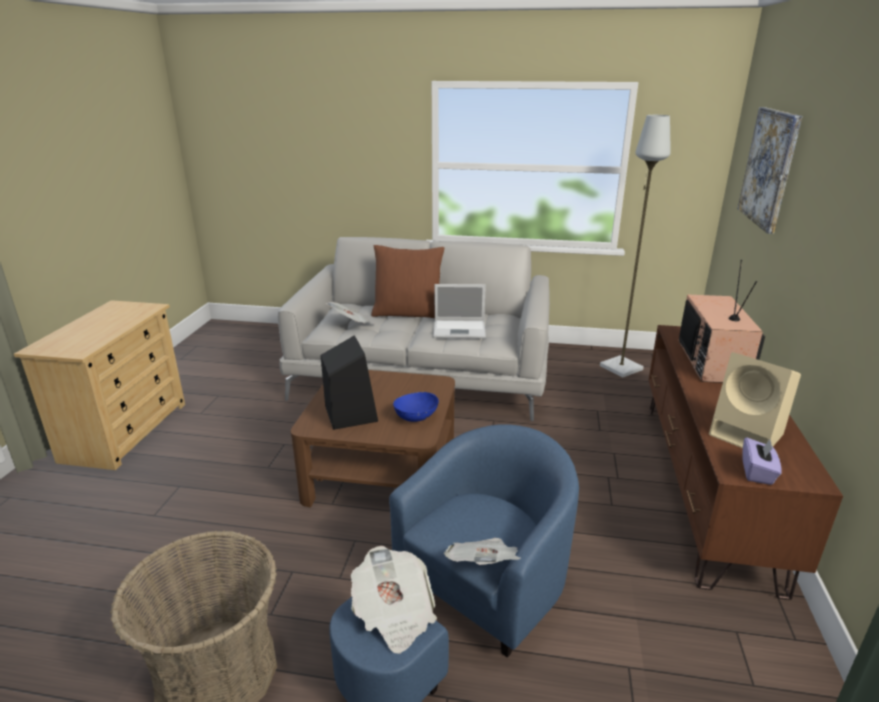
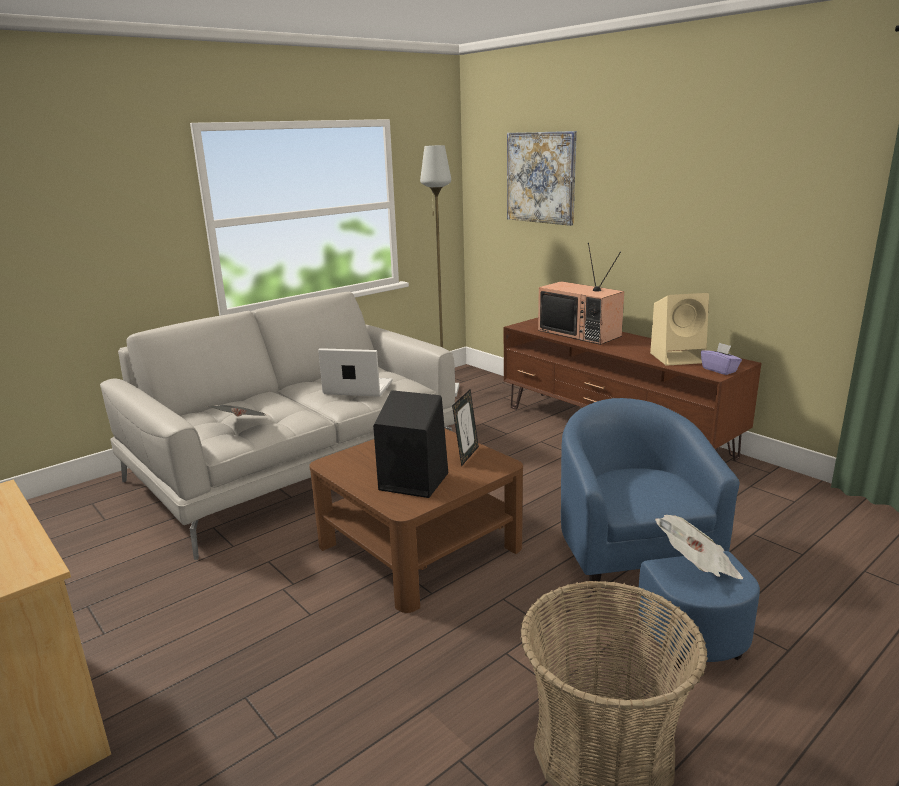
camera: 50 degrees left, 5 degrees down
brown pillow [371,245,445,318] -> none
blue bowl [393,392,439,422] -> picture frame [452,390,479,467]
laptop [433,284,486,338] -> laptop turned 120 degrees counterclockwise [318,348,392,397]
newspaper [444,538,520,565] -> none

